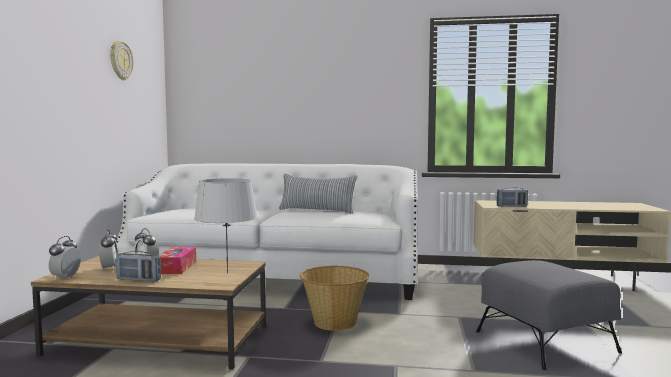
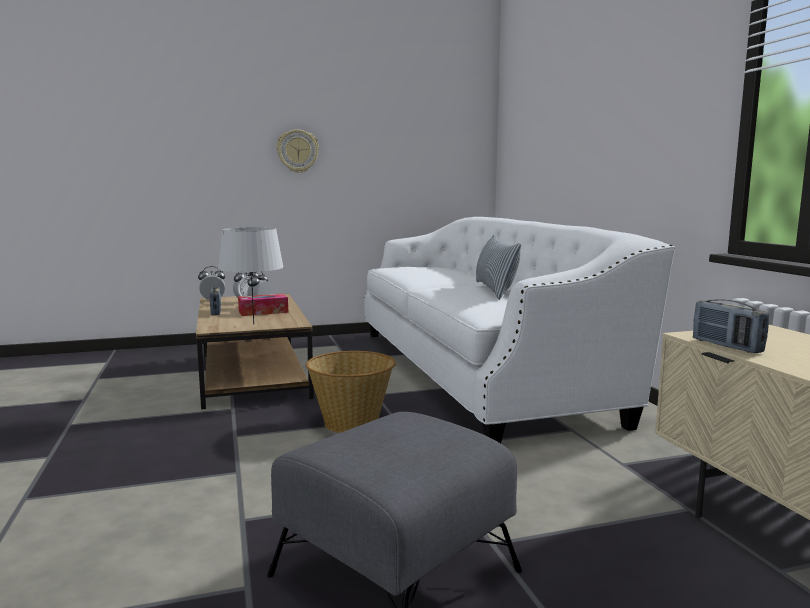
camera: 65 degrees right, 5 degrees up
wall clock [110,41,134,80] -> wall clock moved to [276,129,319,173]

